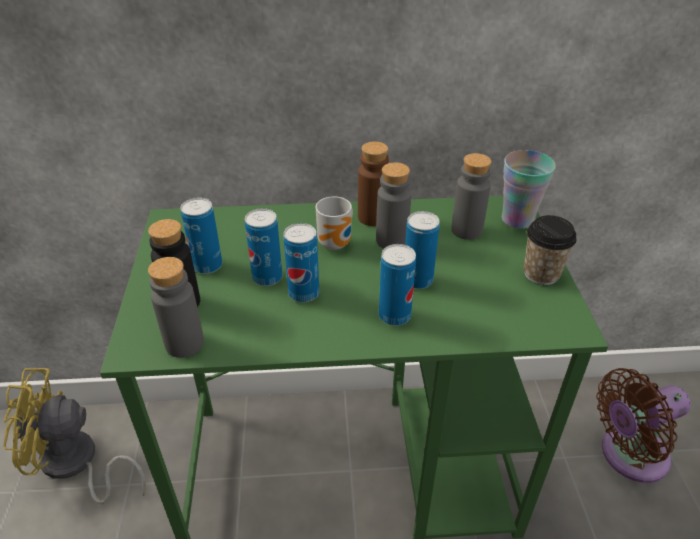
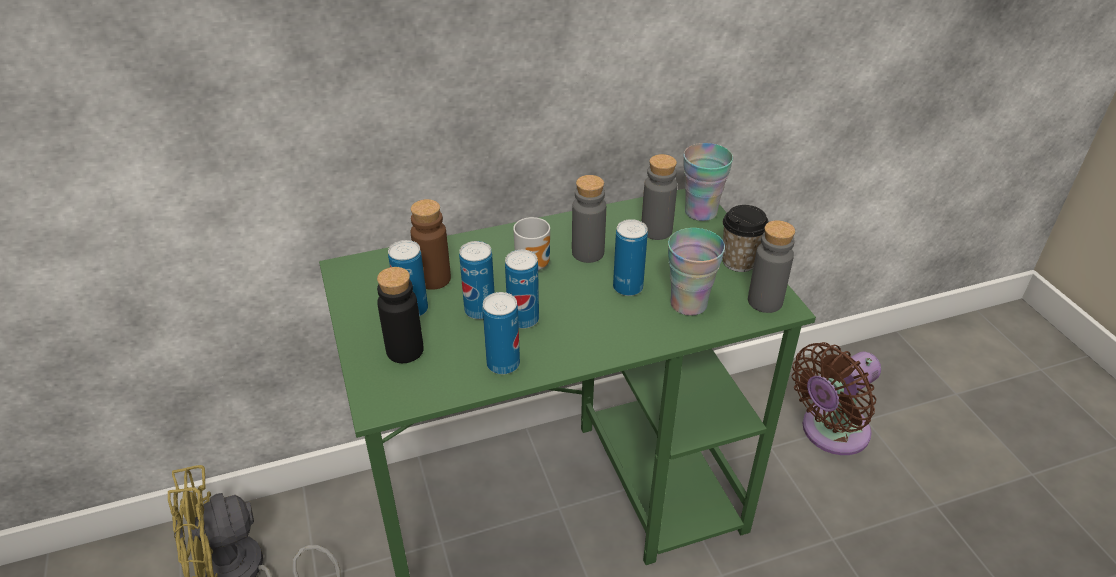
camera: 15 degrees left, 0 degrees up
grey bottle [148,257,204,358] -> grey bottle moved to [748,220,795,313]
brown bottle [358,142,389,226] -> brown bottle moved to [411,199,451,290]
can [379,244,416,326] -> can moved to [482,292,520,374]
none -> cup [668,228,725,316]

